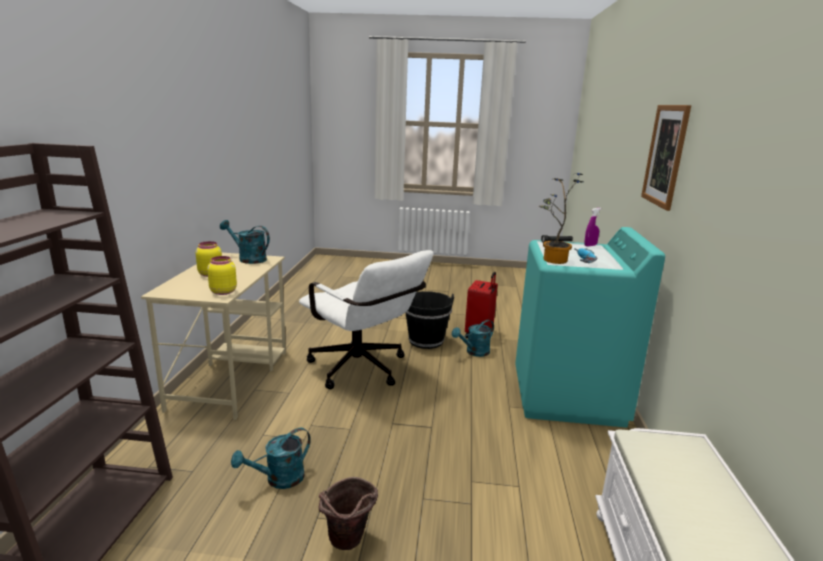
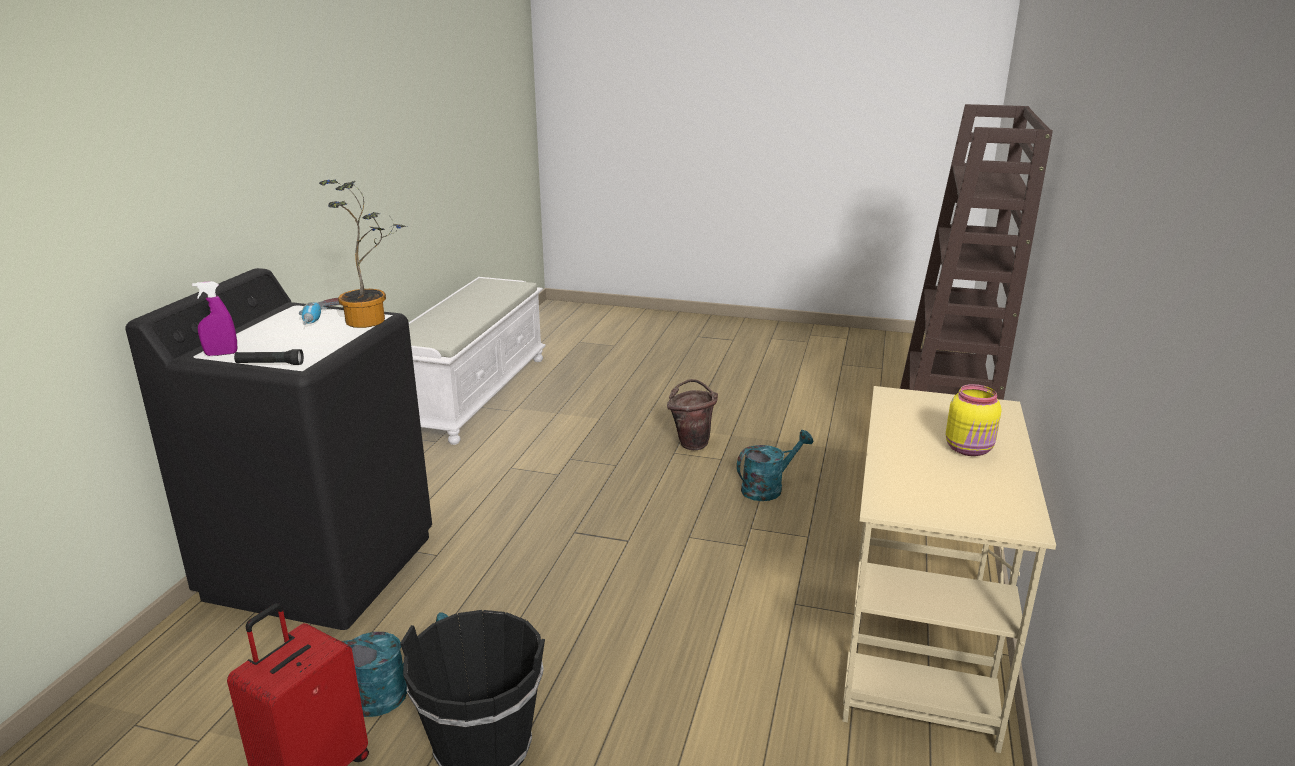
camera: 170 degrees left, 5 degrees up
yellow jar [207,256,237,295] -> none
turquoise watering can [220,220,270,264] -> none
white office chair [299,250,433,389] -> none
turquoise washing machine [515,227,665,428] -> black washing machine [125,268,432,630]
picture [641,105,691,211] -> none

